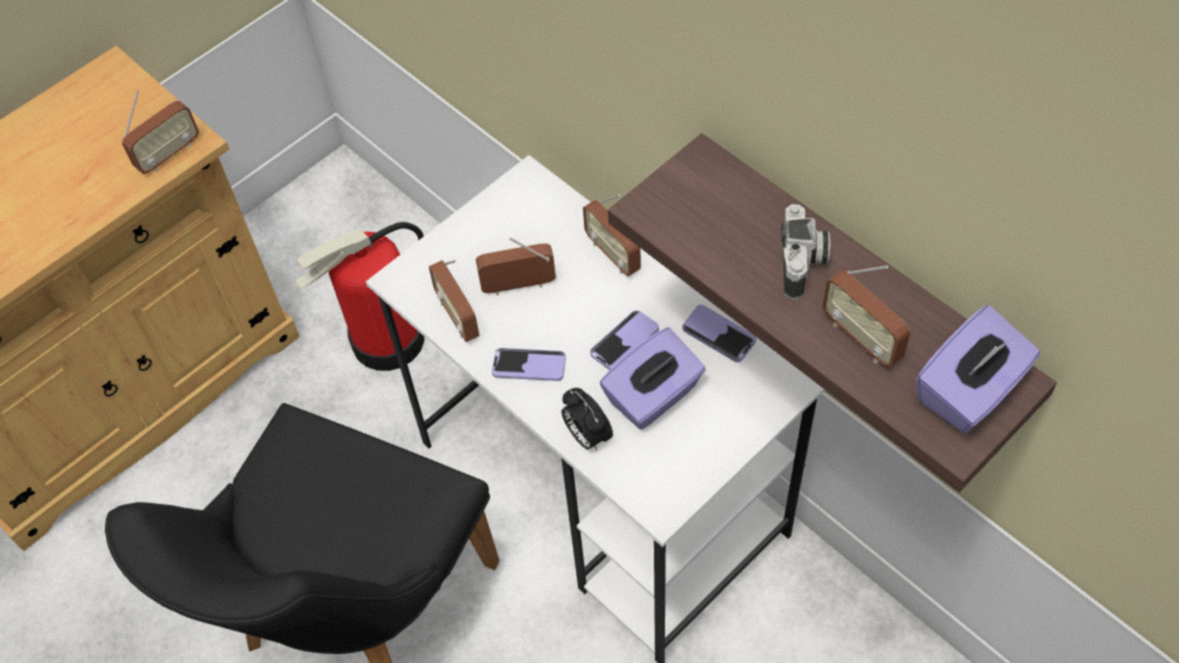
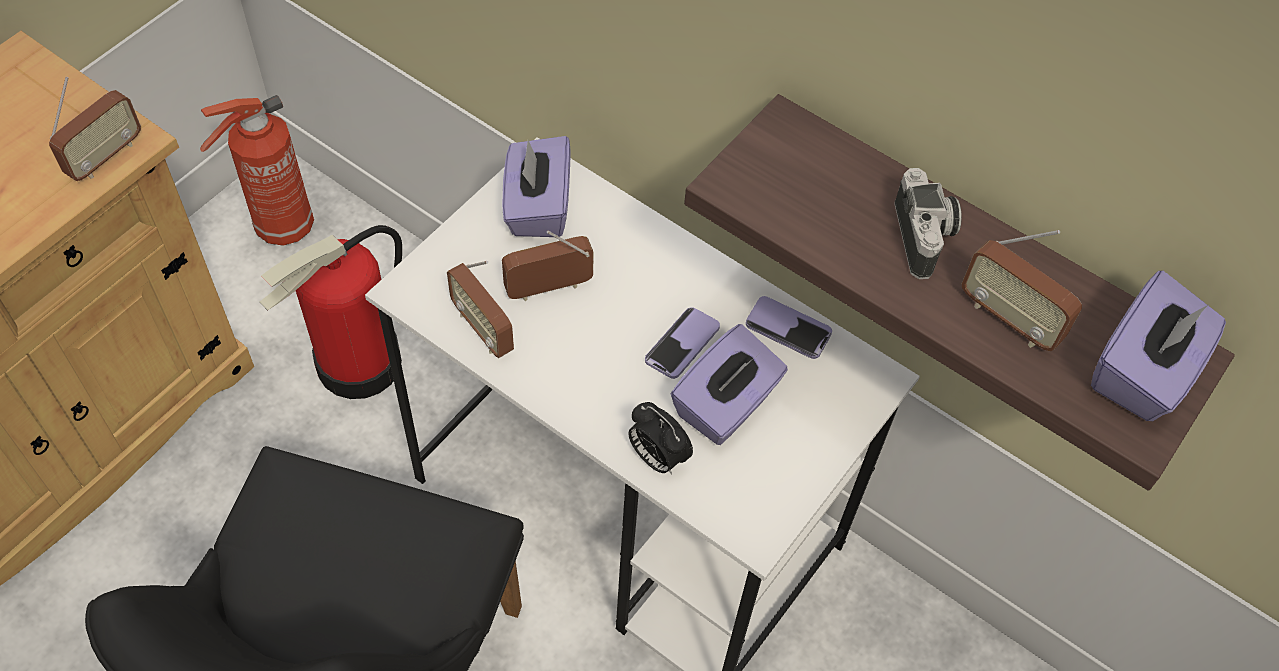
camera: 15 degrees left, 0 degrees up
phone [492,348,566,381] -> none
radio [583,194,641,276] -> none
none -> fire extinguisher [200,95,314,246]
none -> purple tissue box [502,136,571,237]

